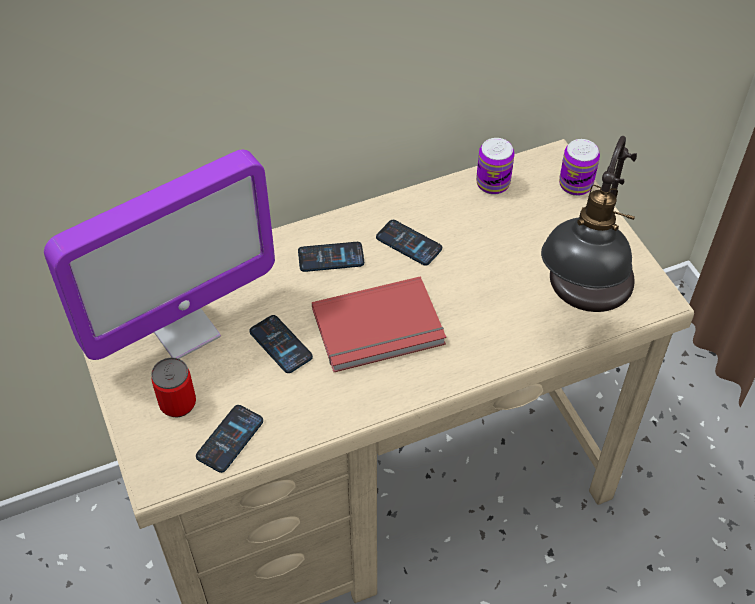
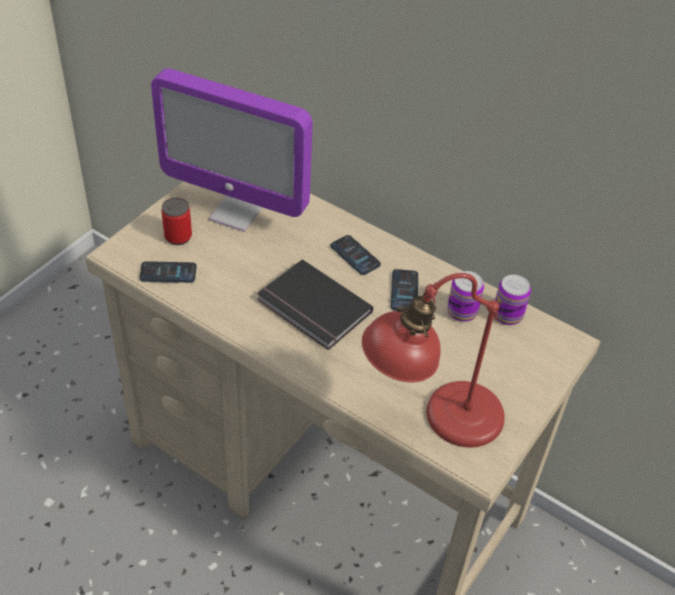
camera: 55 degrees right, 5 degrees down
phone [249,315,313,373] -> none
red book [312,276,446,372] -> black book [257,259,373,350]
grey table lamp [541,136,637,312] -> red table lamp [362,273,505,447]
can [559,139,600,196] -> can moved to [447,271,484,322]

